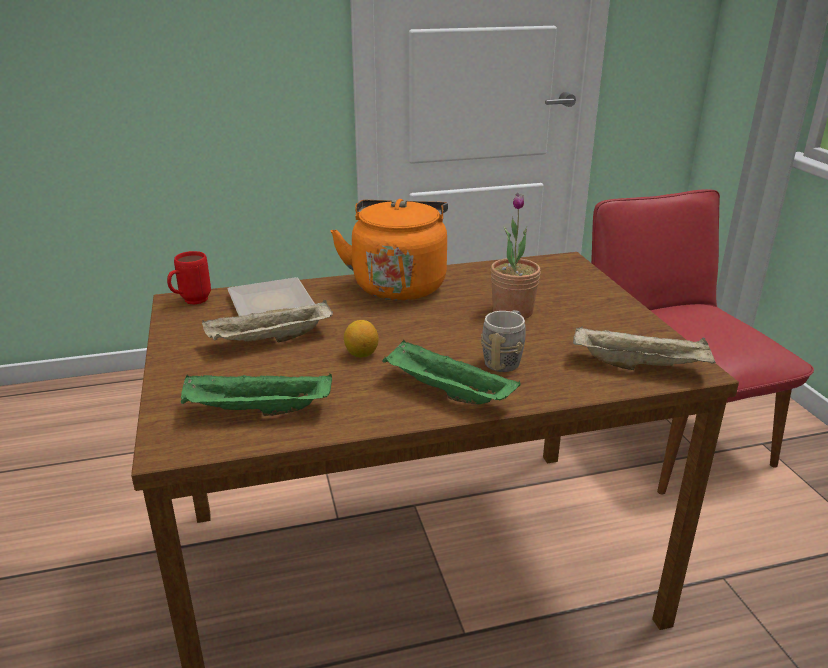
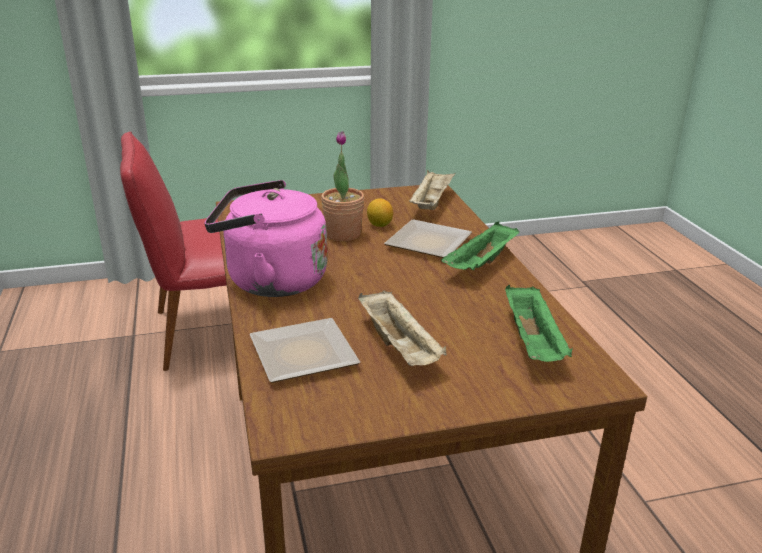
camera: 90 degrees left, 0 degrees up
red mug [167,251,211,305] -> none
orange kettle [330,199,448,301] -> pink kettle [204,180,327,297]
lemon [344,320,379,358] -> lemon moved to [367,199,393,227]
grey mug [481,310,525,372] -> plate [384,219,472,258]

